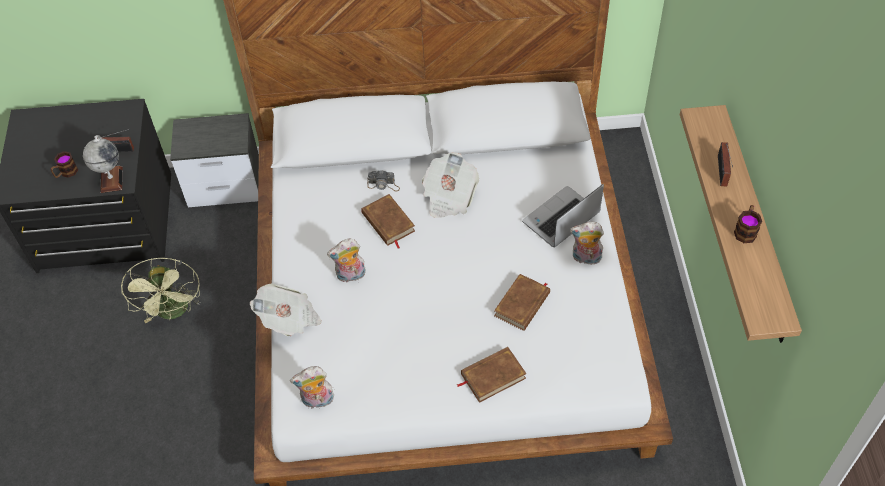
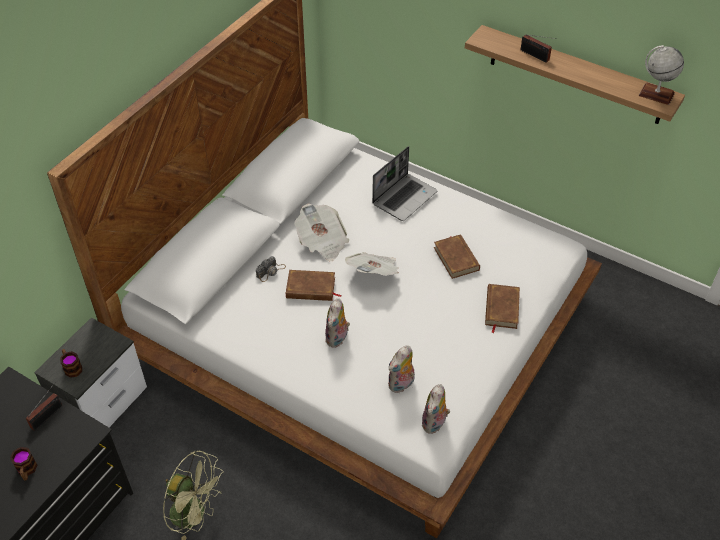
camera: 55 degrees left, 5 degrees down
globe [83,135,123,193] -> globe moved to [639,45,684,105]
newspaper [250,283,322,336] -> newspaper moved to [345,252,399,276]
laptop [522,184,604,248] -> laptop turned 135 degrees counterclockwise [372,146,437,221]
plush toy [570,222,604,264] -> plush toy moved to [388,345,415,393]
mug [734,205,762,243] -> mug moved to [60,349,82,378]

